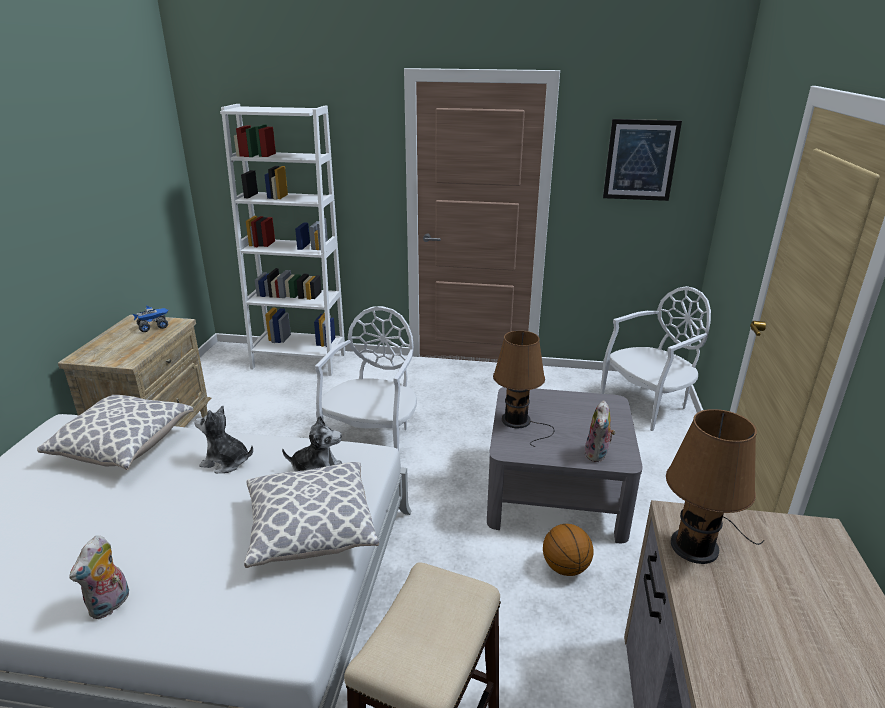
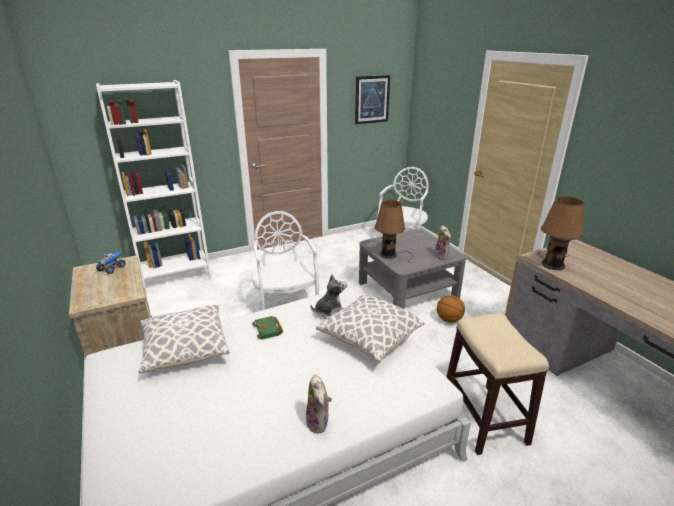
camera: 35 degrees left, 0 degrees up
plush toy [195,406,253,473] -> green book [252,316,283,340]

